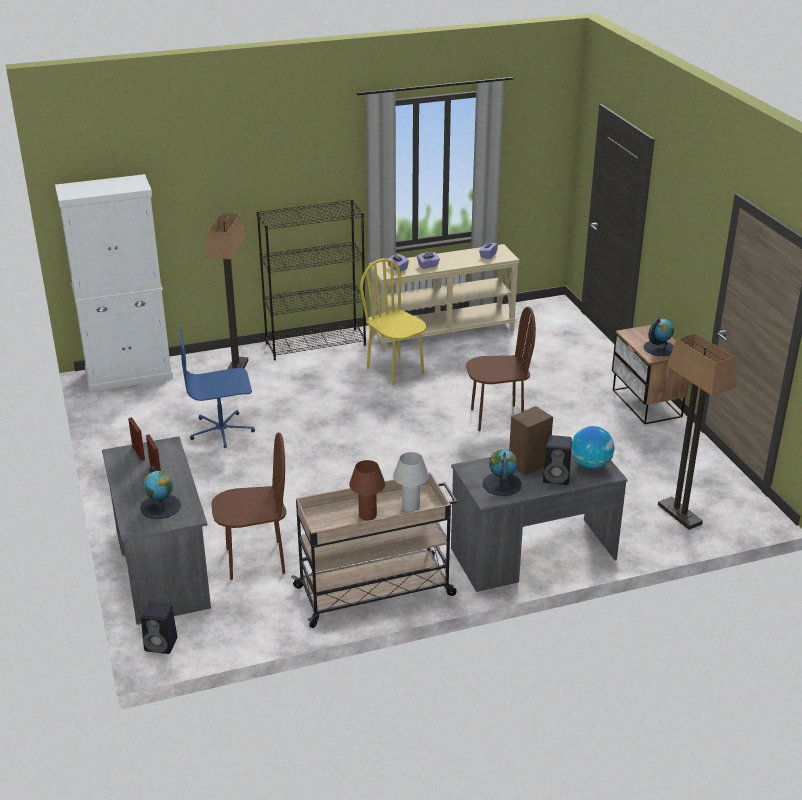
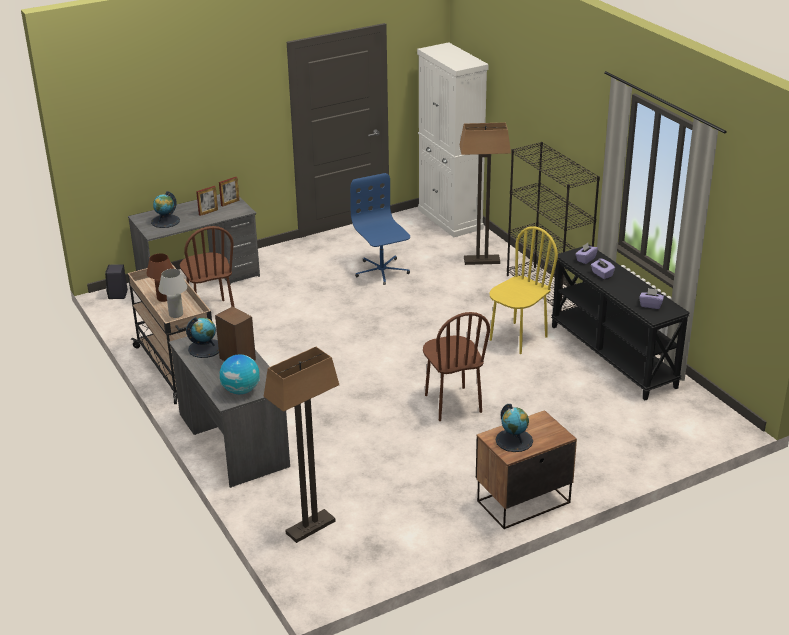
camera: 80 degrees right, 0 degrees up
beige console table [369,244,519,352] -> black console table [551,245,690,400]
black speaker [543,435,572,485] -> none

